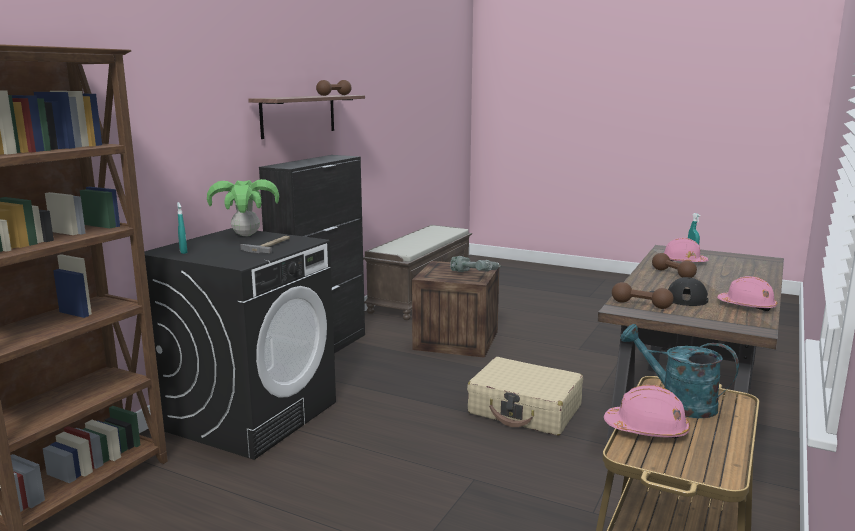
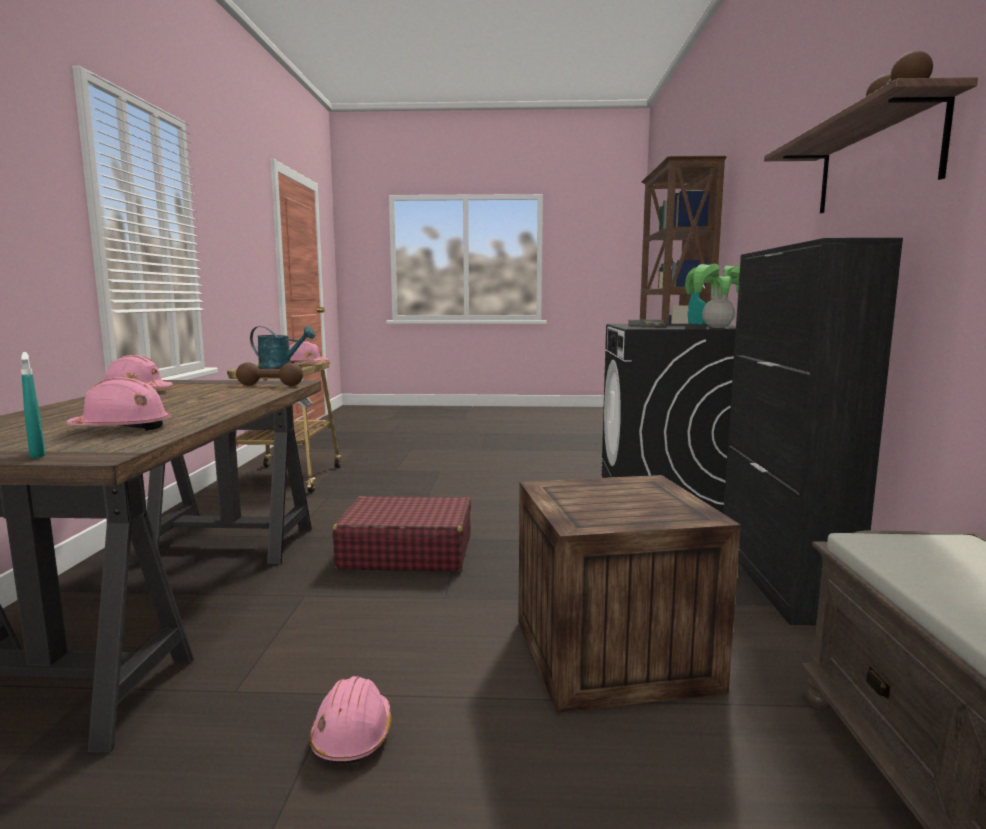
camera: 155 degrees right, 5 degrees down
power drill [450,256,501,272] -> none
beige suitcase [467,357,583,436] -> red suitcase [332,496,471,571]
black cap [649,277,708,306] -> none
brown dumbbell [652,253,697,278] -> none
none -> pink hard hat [309,676,392,764]

